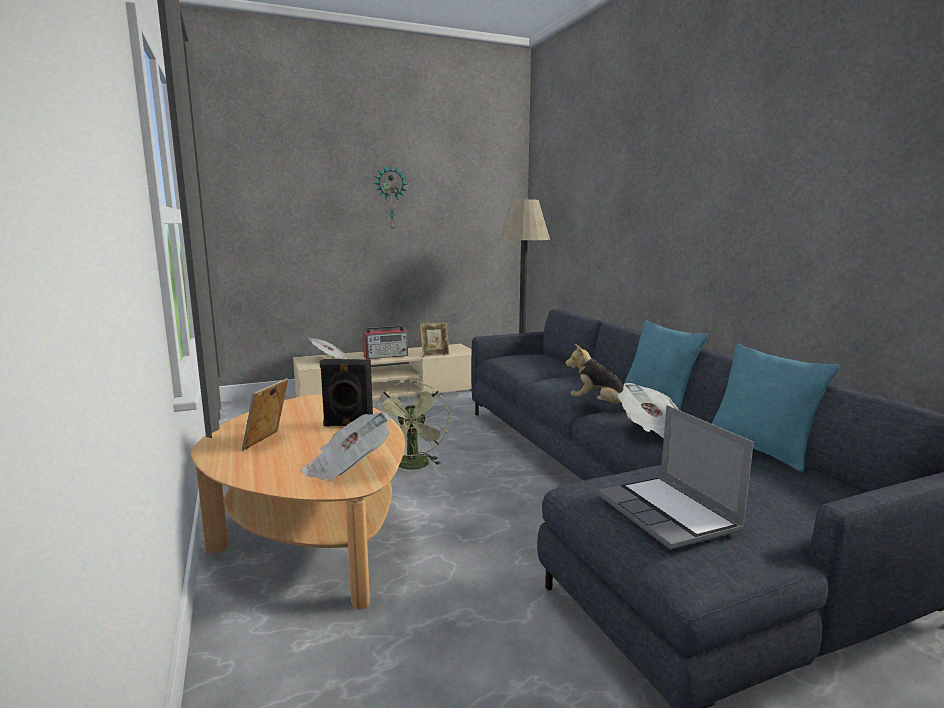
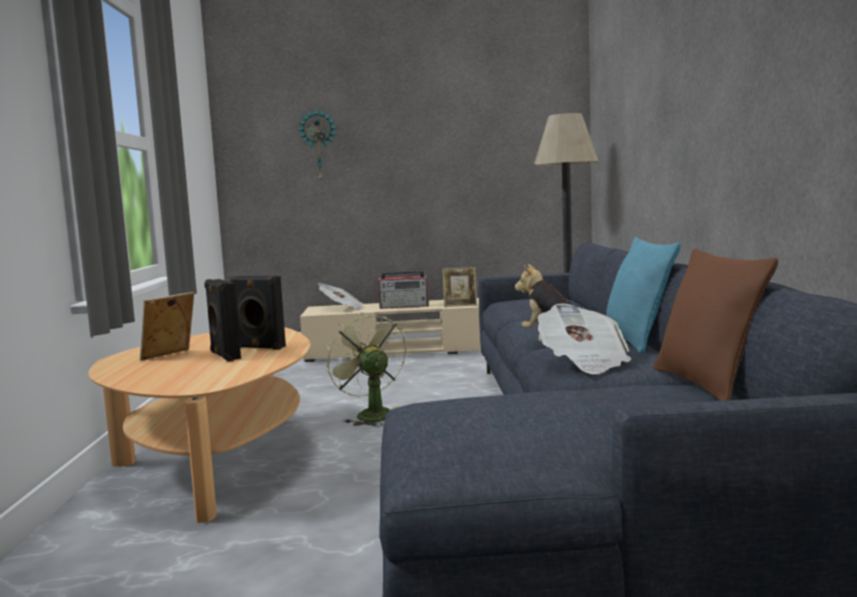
camera: 20 degrees right, 5 degrees down
newspaper [301,412,390,482] -> none
wall clock [374,166,407,231] -> wall clock moved to [298,109,337,181]
green fan [375,381,449,470] -> green fan turned 135 degrees clockwise [324,312,406,427]
laptop [598,405,754,550] -> none
turquoise pillow [711,344,839,472] -> brown pillow [653,248,778,401]
none -> black speaker [204,279,241,361]

